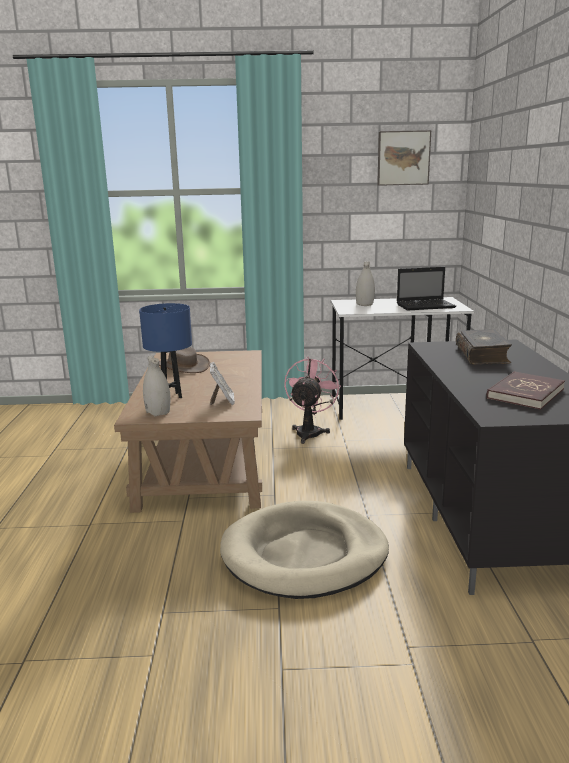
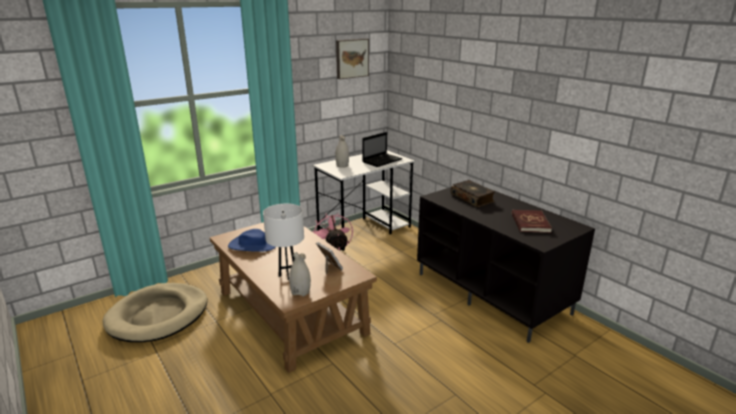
camera: 35 degrees left, 5 degrees up
blue table lamp [139,303,192,398] -> white table lamp [263,203,304,280]
brown hat [159,347,210,373] -> blue hat [228,229,276,252]
beige dog bed [220,501,389,599] -> beige dog bed moved to [102,283,208,342]

